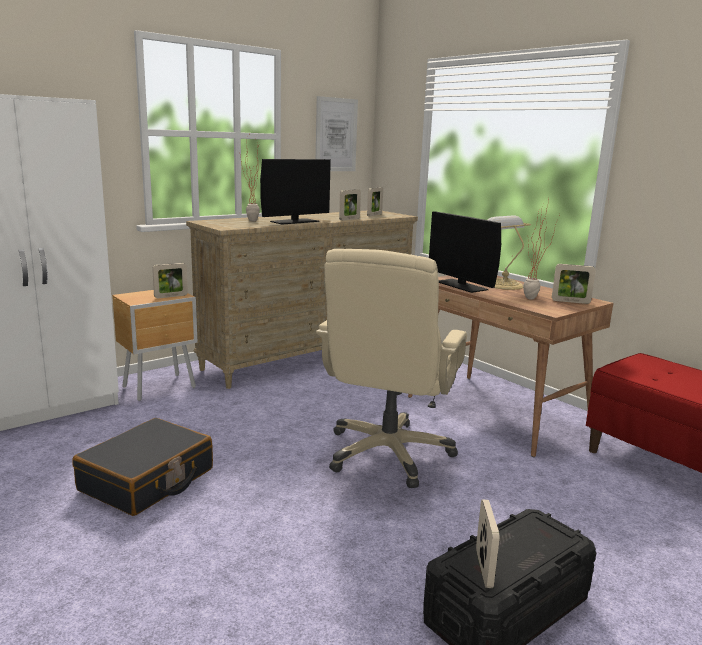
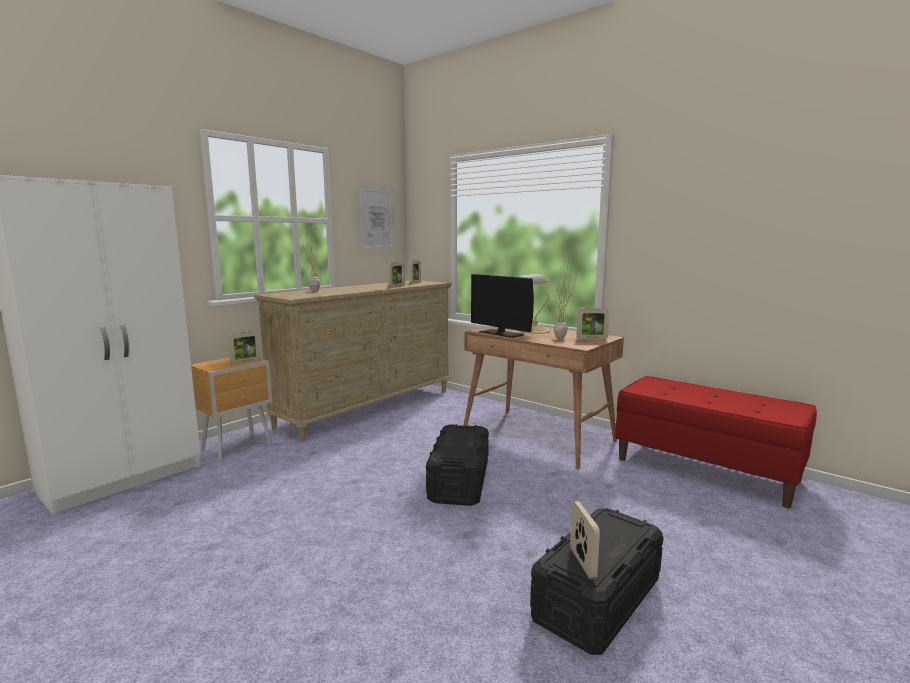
camera: 10 degrees left, 5 degrees down
black suitcase [72,418,213,516] -> none
monitor [260,159,331,225] -> none
beige office chair [316,249,467,488] -> black storage box [426,424,489,506]

